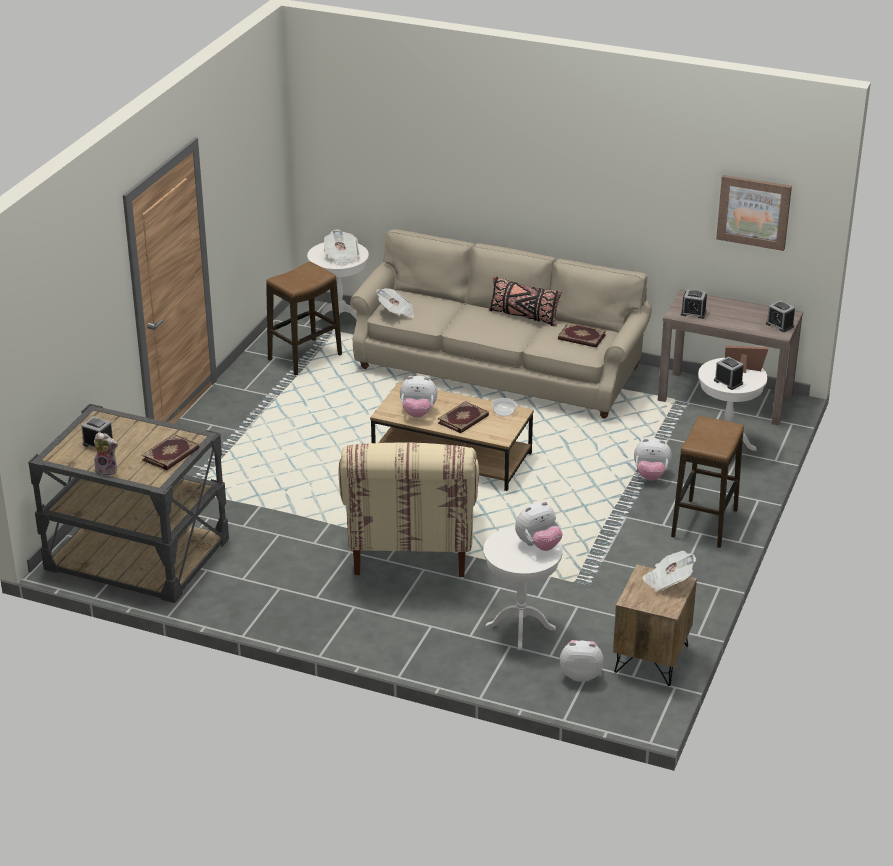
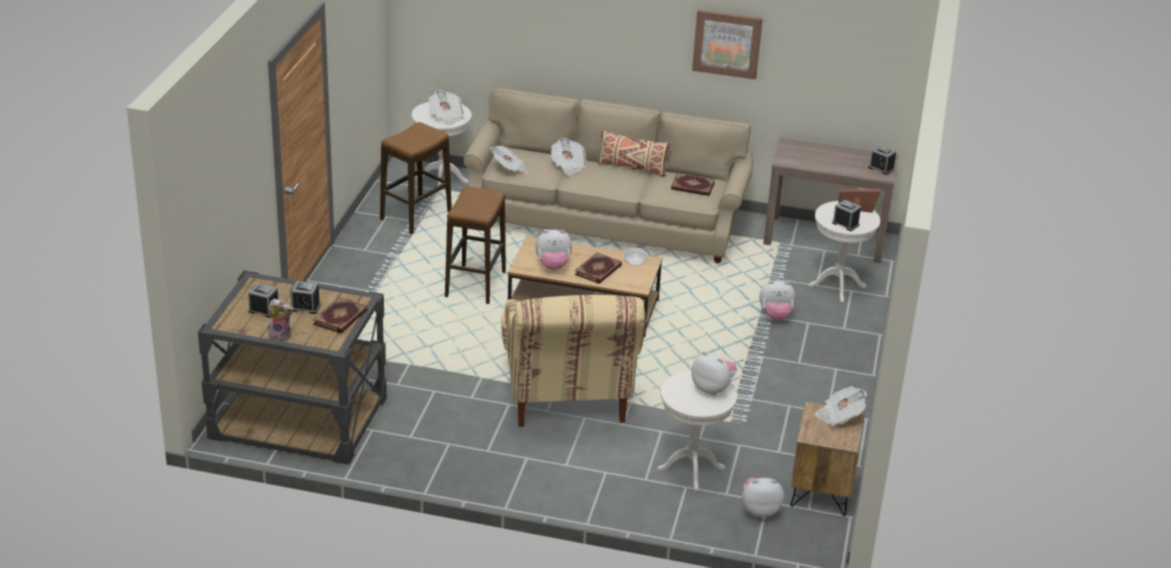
camera: 10 degrees left, 0 degrees up
black pillow [489,276,562,326] -> beige pillow [597,131,671,177]
plush toy [515,501,562,551] -> plush toy turned 105 degrees counterclockwise [691,351,737,396]
stool [671,416,744,548] -> stool moved to [445,186,506,304]
alarm clock [681,289,707,319] -> alarm clock moved to [291,281,321,314]
picture [716,175,792,251] -> picture moved to [692,10,763,80]
none -> newspaper [551,138,586,176]

